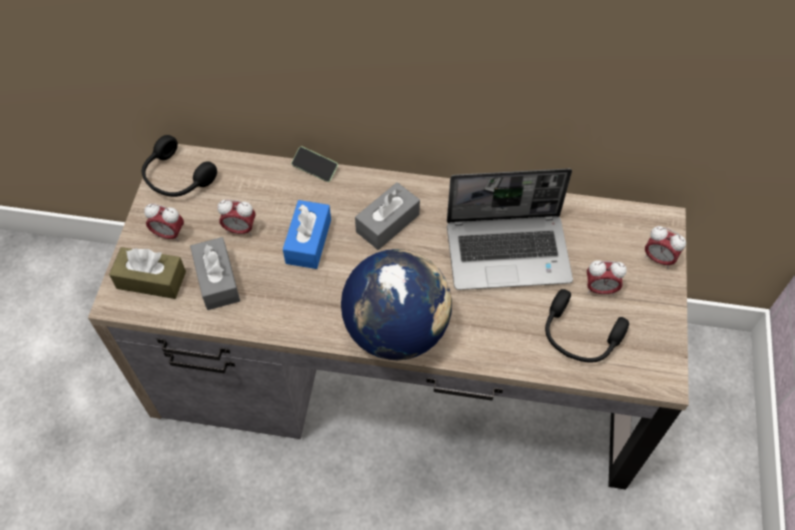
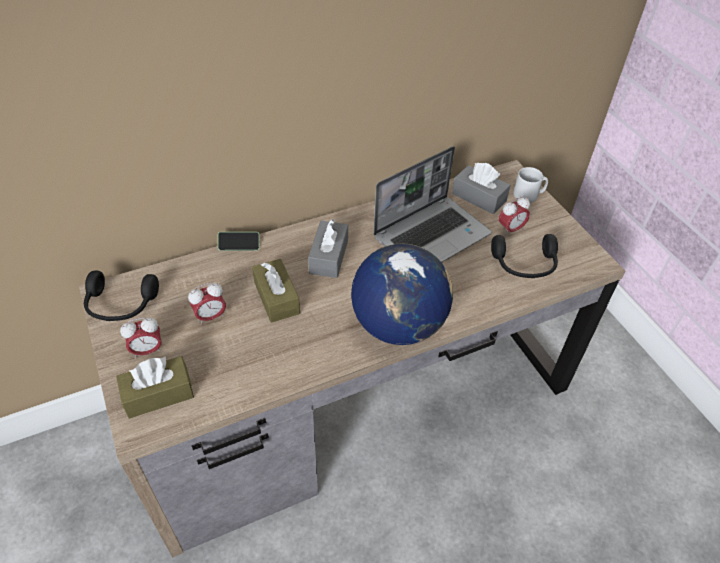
camera: 35 degrees left, 10 degrees down
grey tissue box [190,237,240,310] -> grey tissue box moved to [452,163,511,214]
blue tissue box [283,200,331,269] -> brown tissue box [252,259,300,323]
alarm clock [645,226,686,269] -> grey mug [514,167,548,203]

